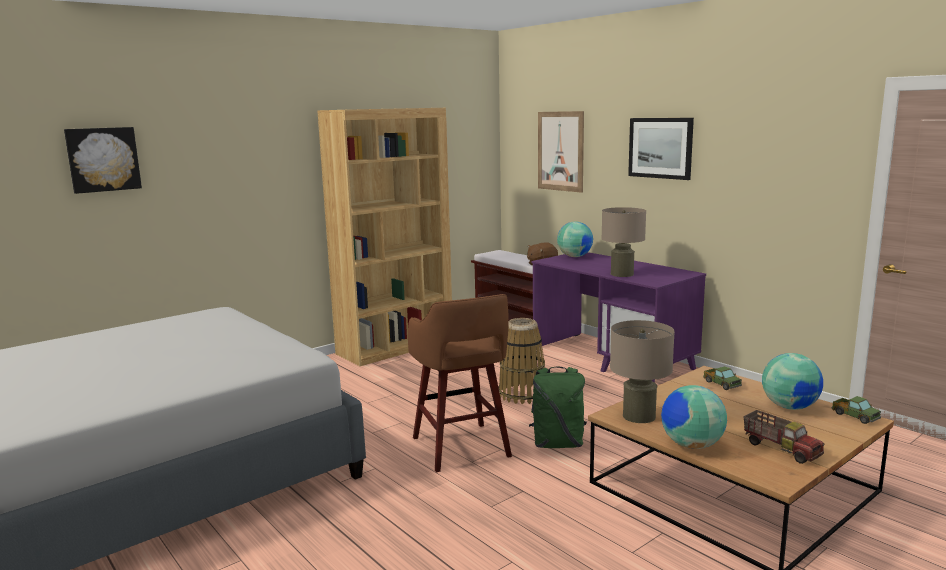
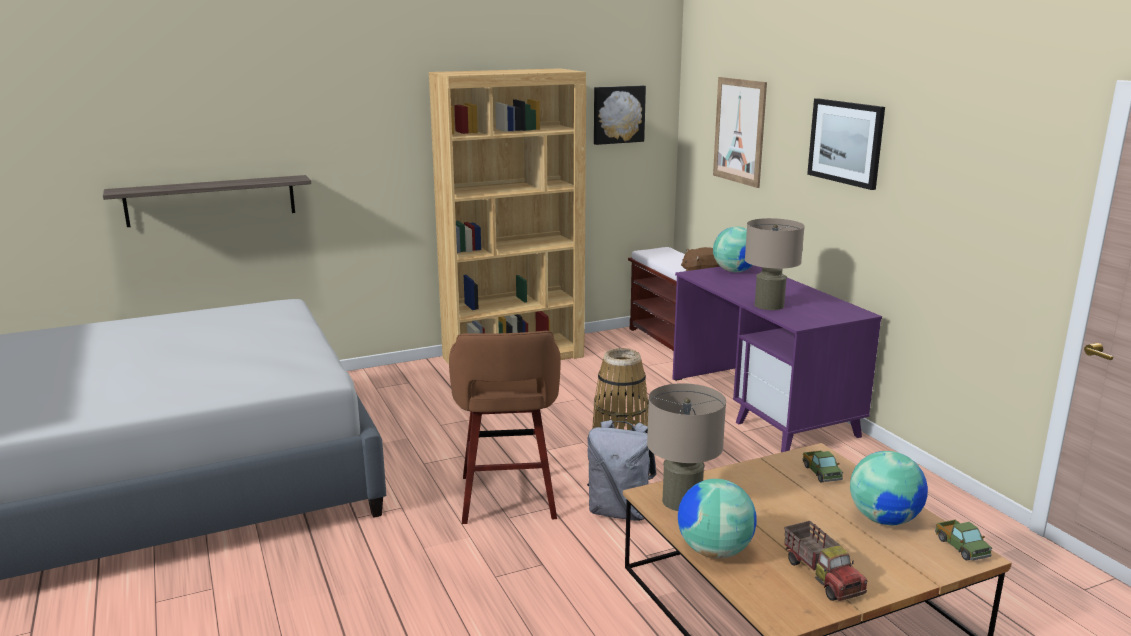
camera: 15 degrees right, 5 degrees up
picture [64,127,142,194] -> picture moved to [594,86,646,145]
green backpack [529,367,587,448] -> grey backpack [587,420,657,521]
none -> shelf [103,175,311,227]

